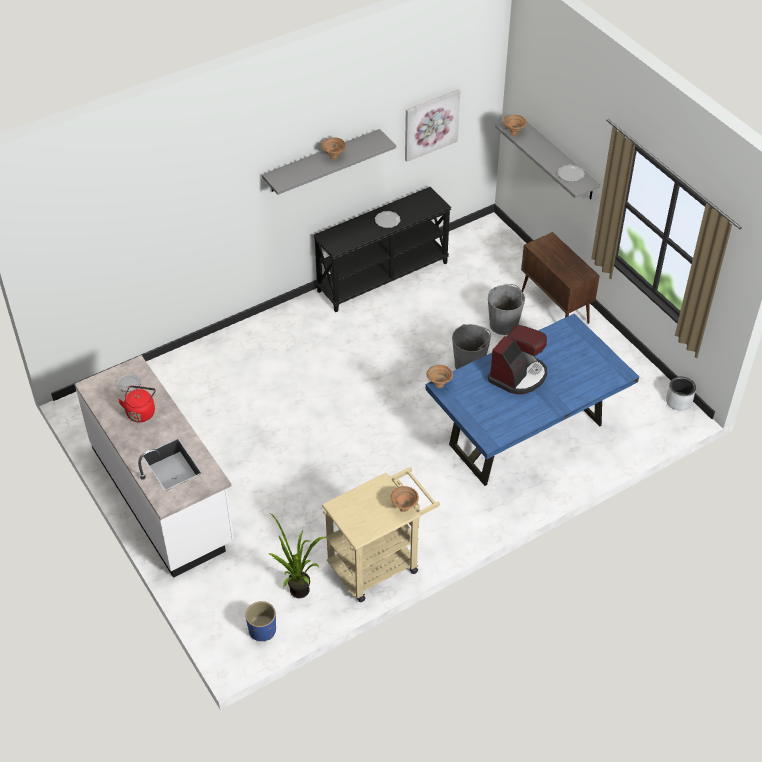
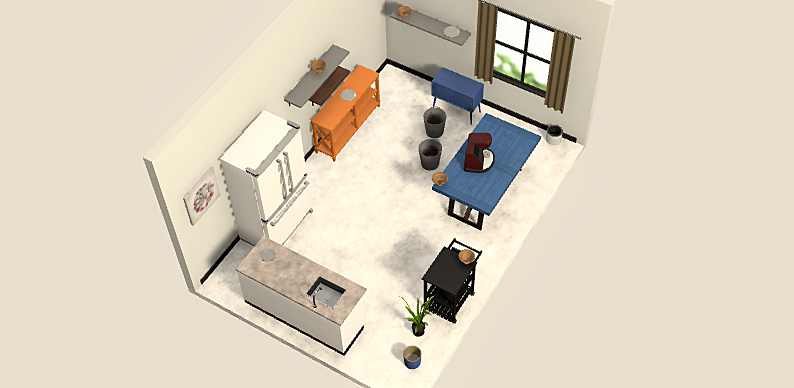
camera: 25 degrees left, 5 degrees up
red kettle [118,385,156,422] -> none
black console table [314,187,451,312] -> orange console table [311,65,381,162]
beige cart [322,468,440,602] -> black cart [421,238,482,324]
picture [405,89,460,162] -> picture moved to [183,166,221,226]
brown cabinet [521,232,600,324] -> blue cabinet [432,67,484,125]
none -> white fridge [220,110,313,246]
none -> shelf [309,66,350,106]

